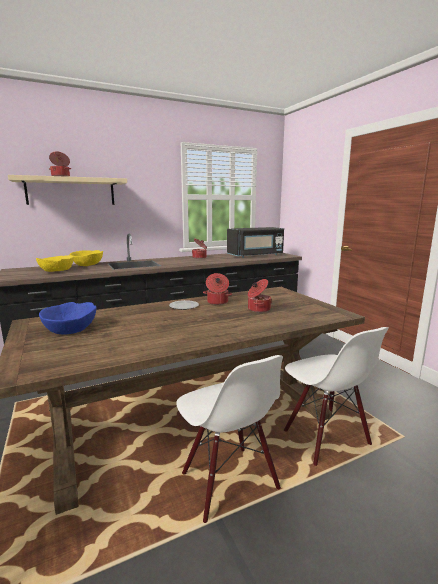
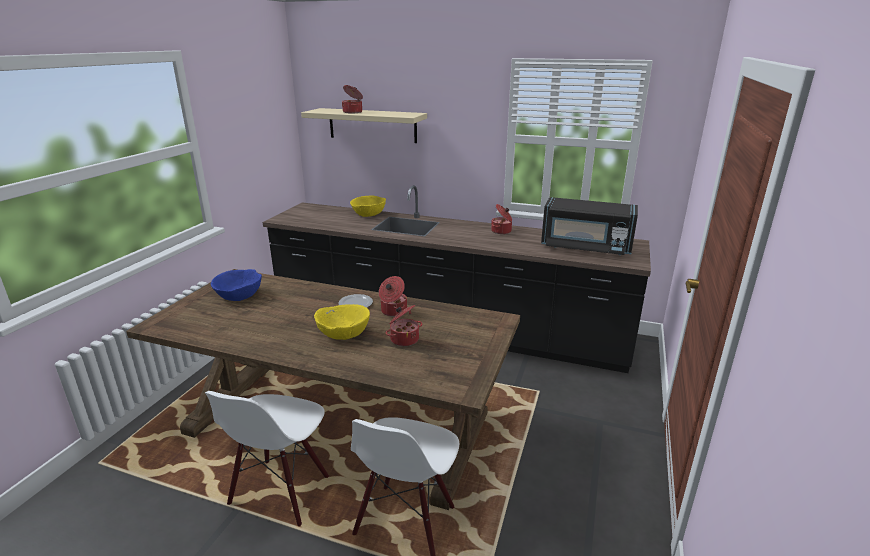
camera: 45 degrees right, 10 degrees up
yellow bowl [36,255,74,272] -> yellow bowl moved to [314,304,370,340]

